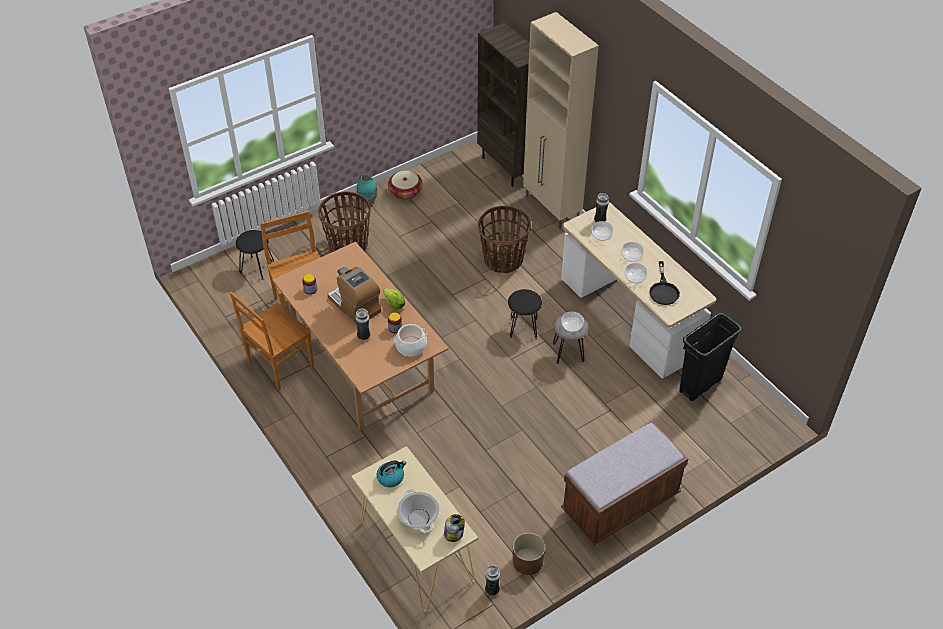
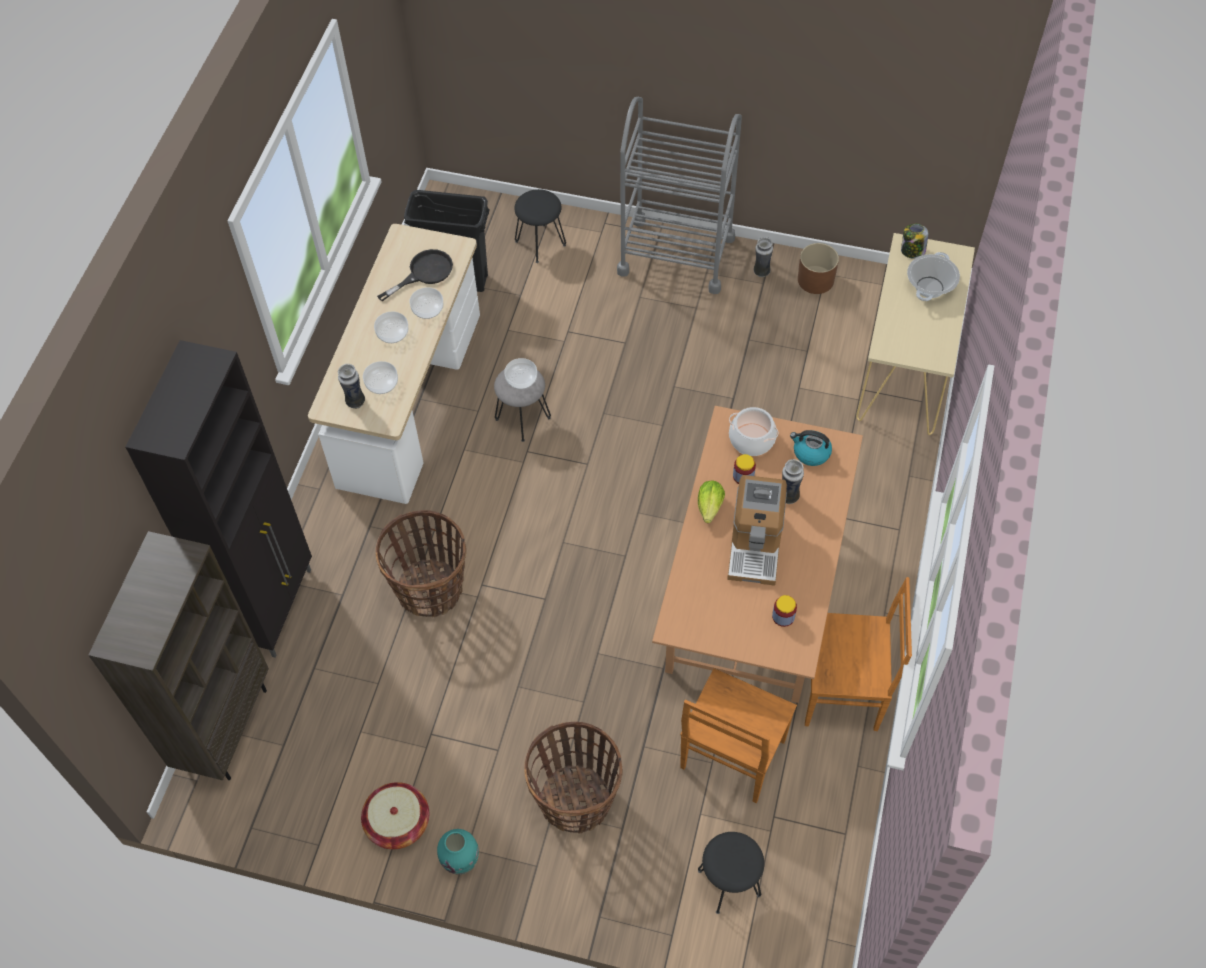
camera: 130 degrees left, 10 degrees up
kettle [377,460,406,487] -> kettle moved to [790,430,832,466]
vase [485,565,500,596] -> vase moved to [754,237,773,277]
black stool [508,289,542,339] -> black stool moved to [514,189,566,263]
beige cabinet [523,12,599,229] -> black cabinet [126,340,312,657]
brown bench [561,422,689,545] -> grey cart [617,97,742,294]

